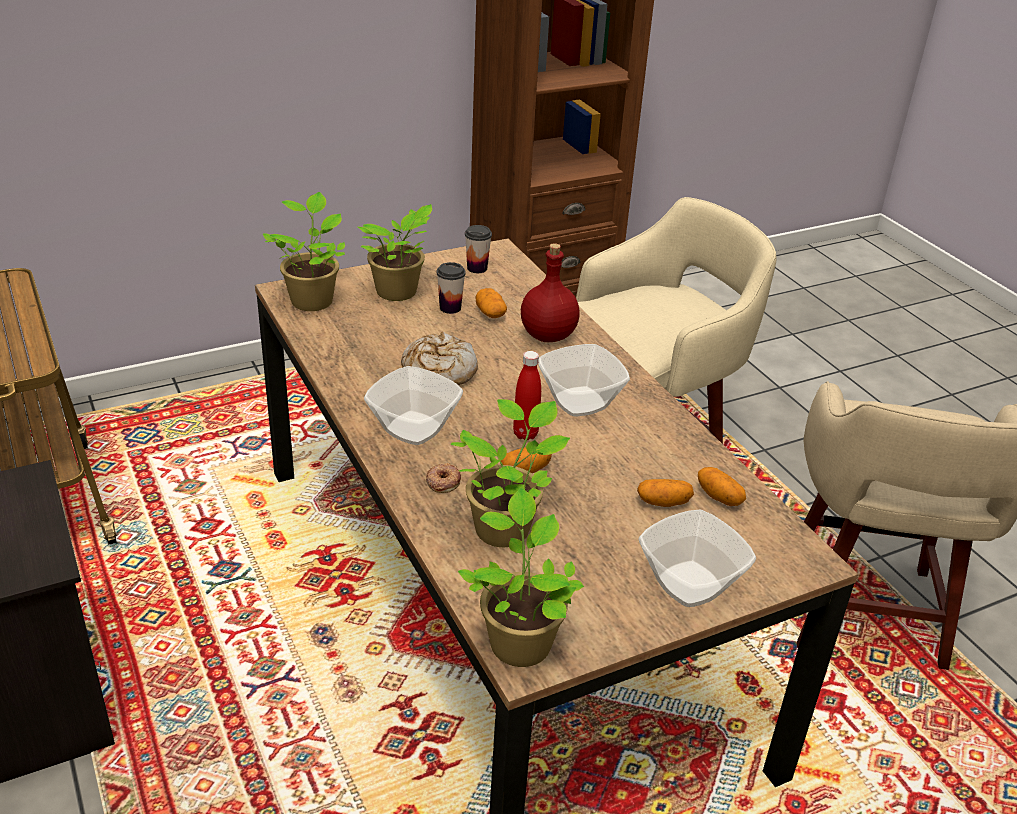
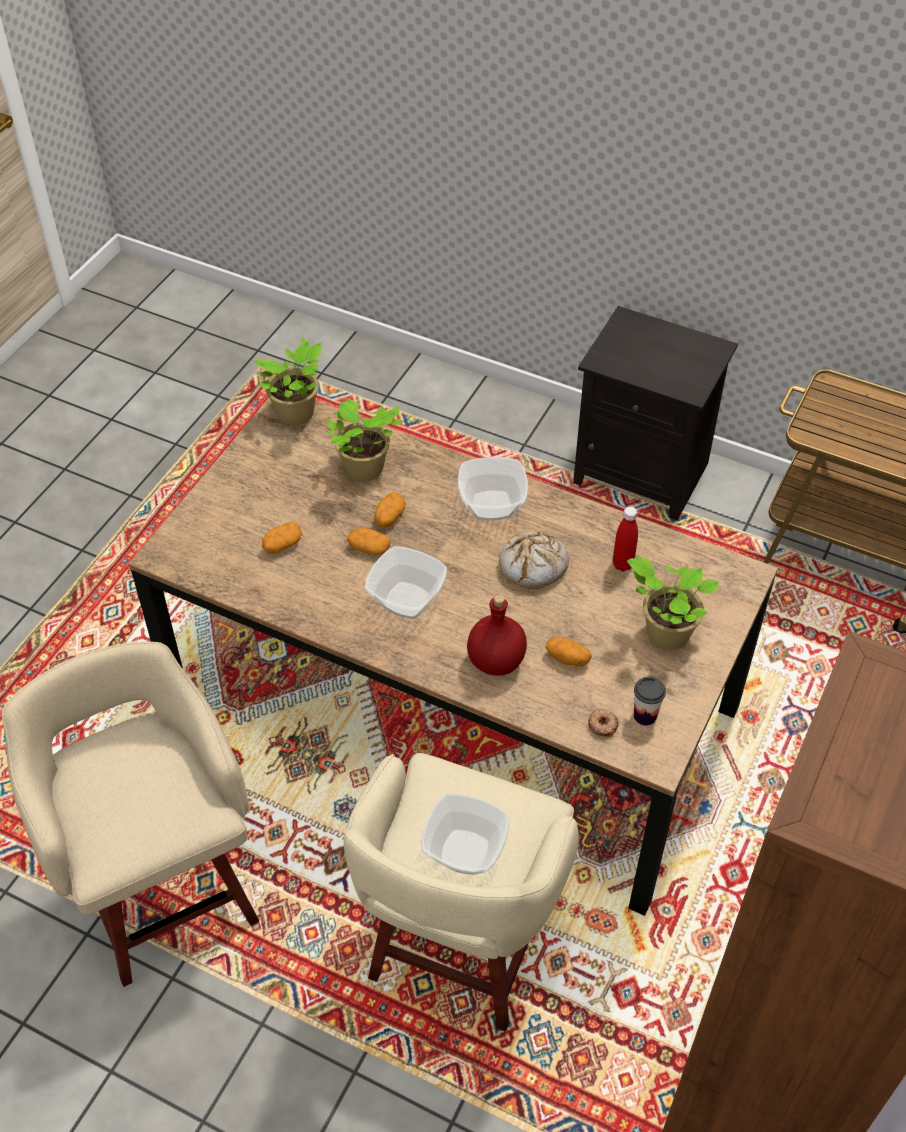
camera: 145 degrees right, 15 degrees up
potted plant [263,192,345,311] -> none
donut [426,463,461,493] -> donut moved to [588,709,619,739]
cup [436,262,466,314] -> none
red bottle [513,351,541,440] -> red bottle moved to [613,506,638,571]
bowl [638,510,756,607] -> bowl moved to [421,794,509,875]
potato [698,467,746,506] -> potato moved to [347,528,391,555]

